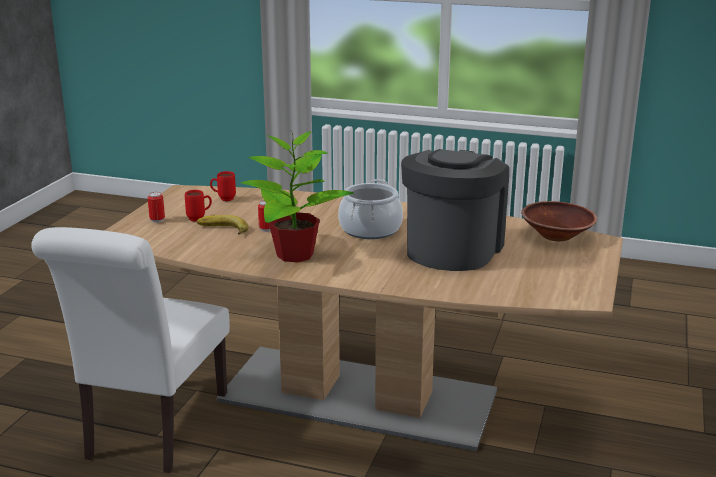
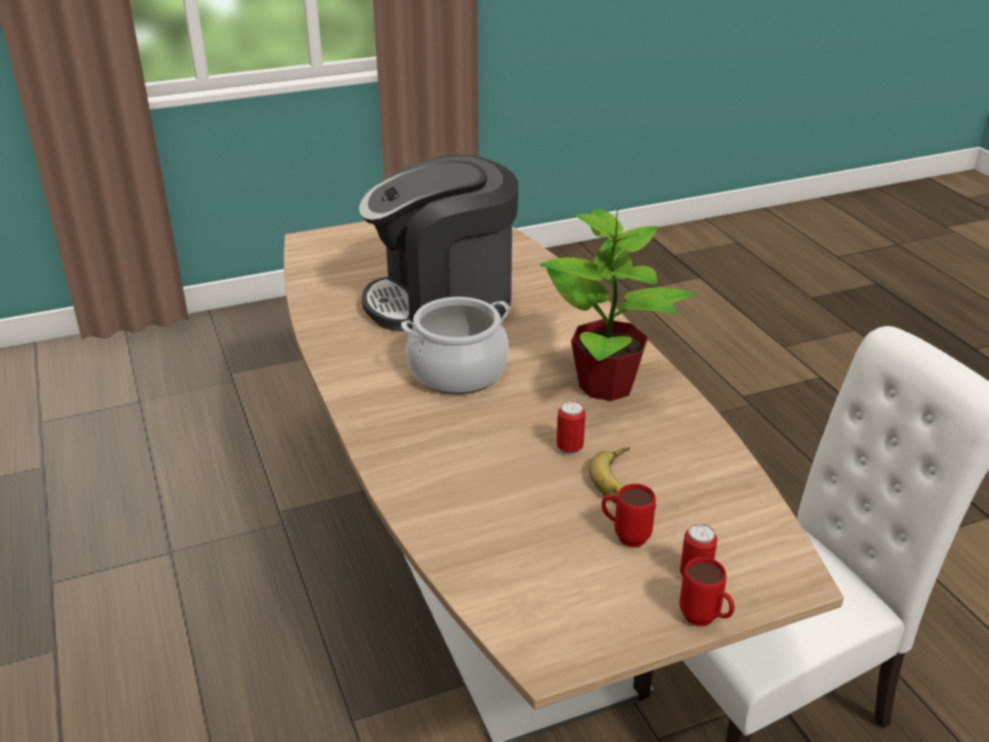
camera: 130 degrees left, 10 degrees up
red mug [210,171,236,201] -> red mug moved to [680,557,735,626]
brown bowl [521,201,597,241] -> none

